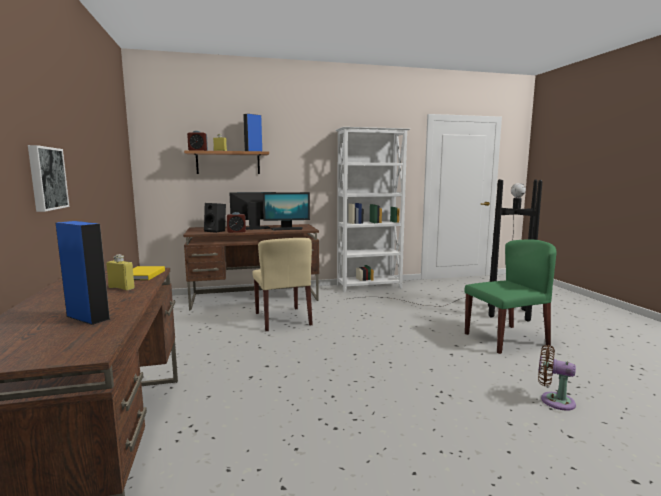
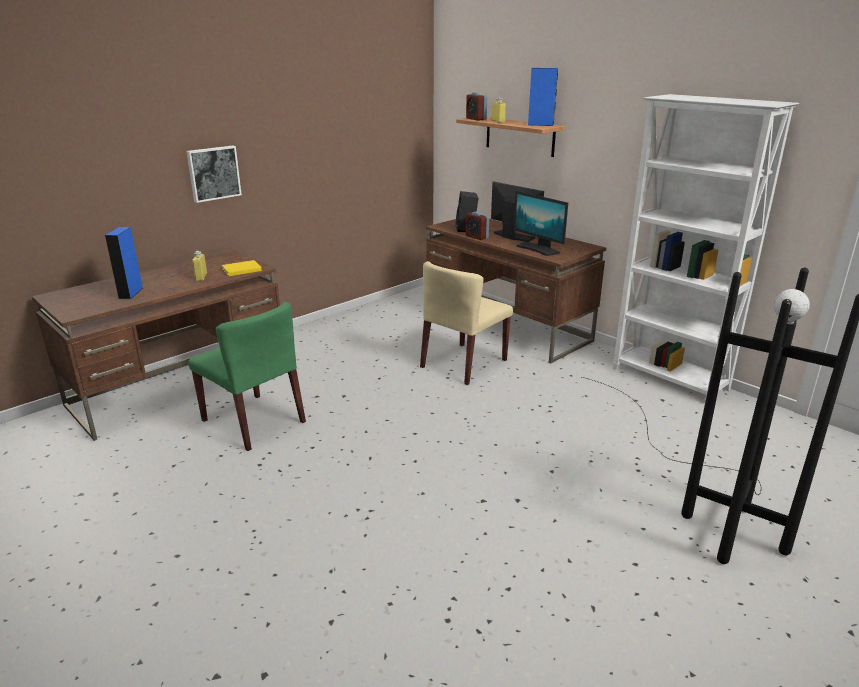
camera: 60 degrees right, 15 degrees up
green chair [464,239,557,354] -> green chair moved to [188,302,306,451]
brown fan [538,345,576,411] -> none

